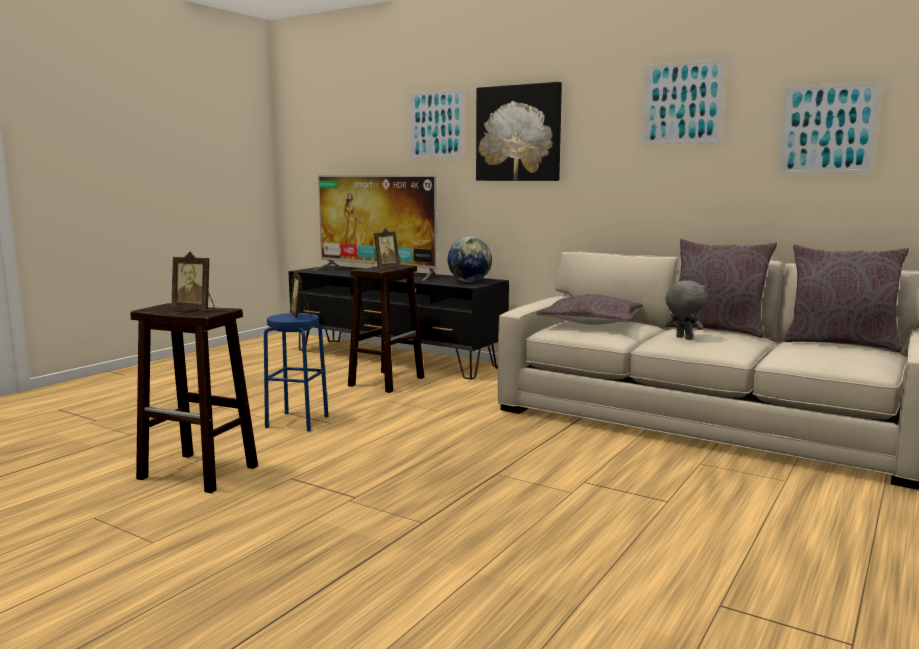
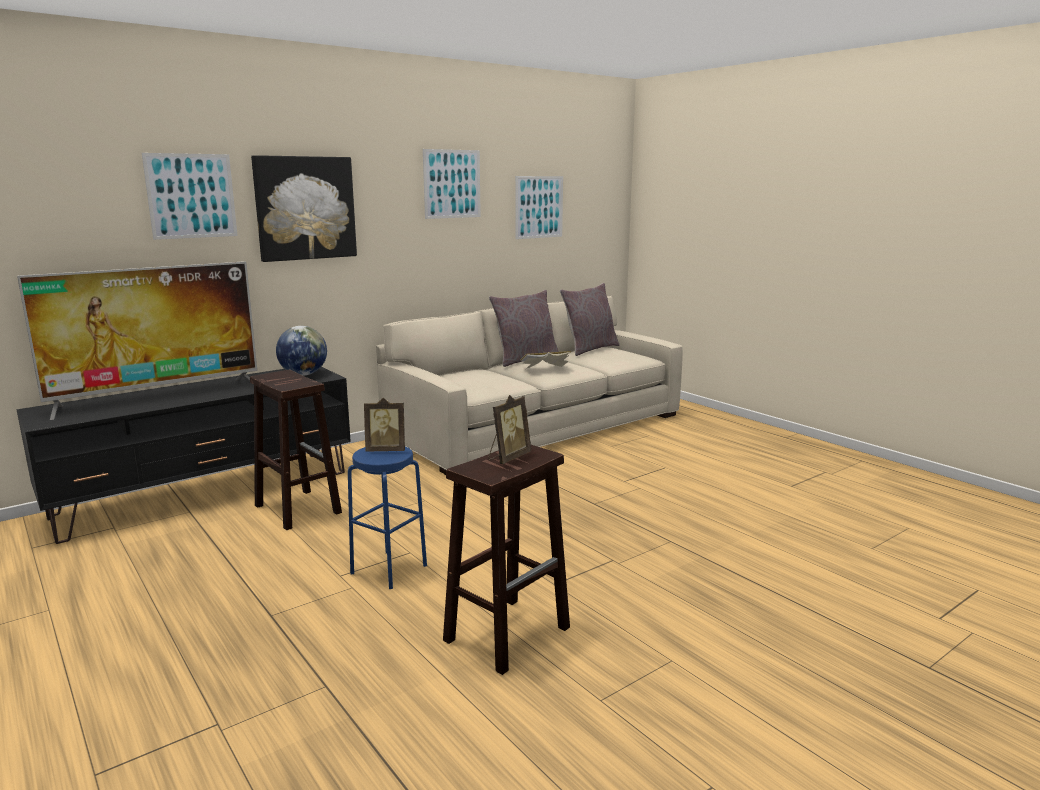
camera: 70 degrees left, 5 degrees up
picture frame [372,229,400,269] -> none
grey pillow [536,294,643,325] -> none
grey plush toy [665,280,707,340] -> book [521,351,571,369]

